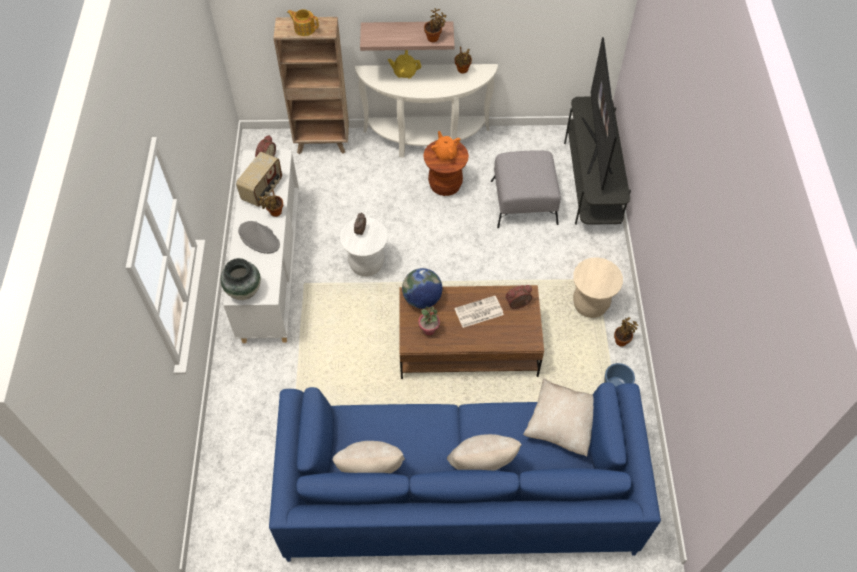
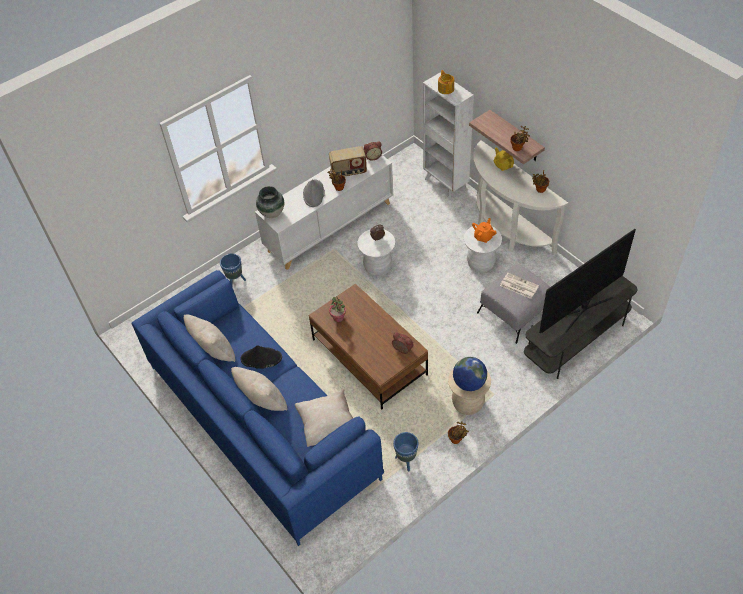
camera: 55 degrees right, 5 degrees down
brown bookcase [273,17,349,154] -> white bookcase [423,72,474,199]
globe [402,268,442,309] -> globe moved to [453,357,487,391]
brown stool [423,140,469,196] -> white stool [464,226,502,272]
newspaper [454,296,504,328] -> newspaper moved to [500,273,539,299]
none -> blue planter [220,253,246,285]
none -> black hat [240,345,282,369]

